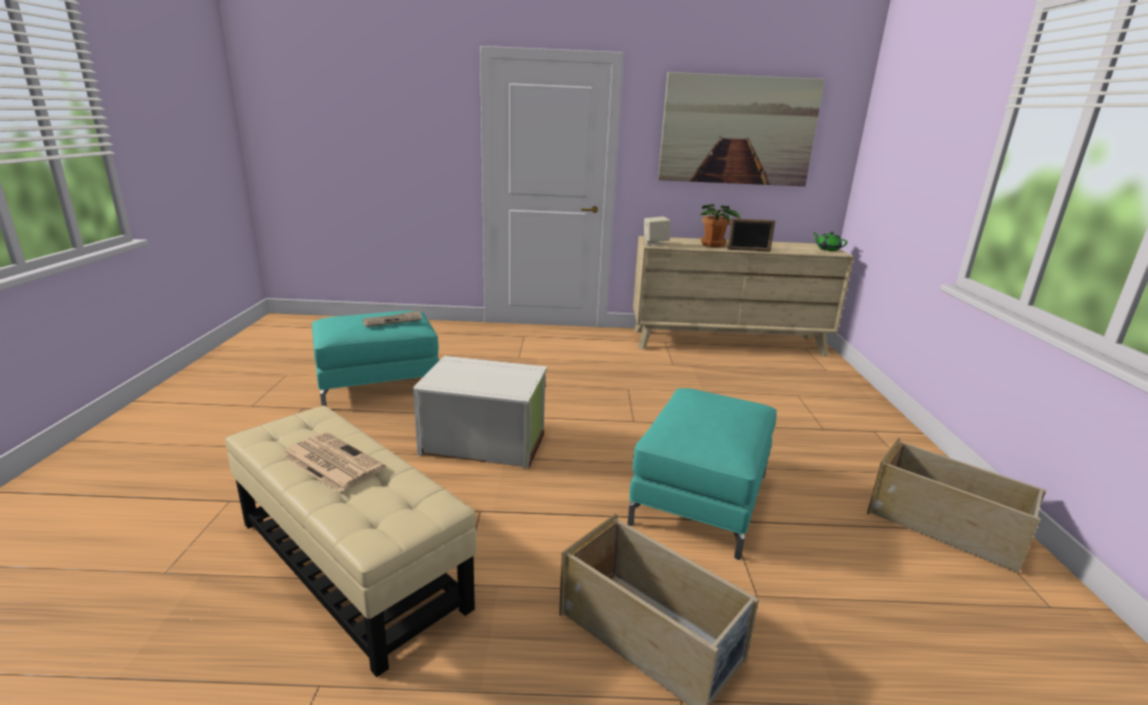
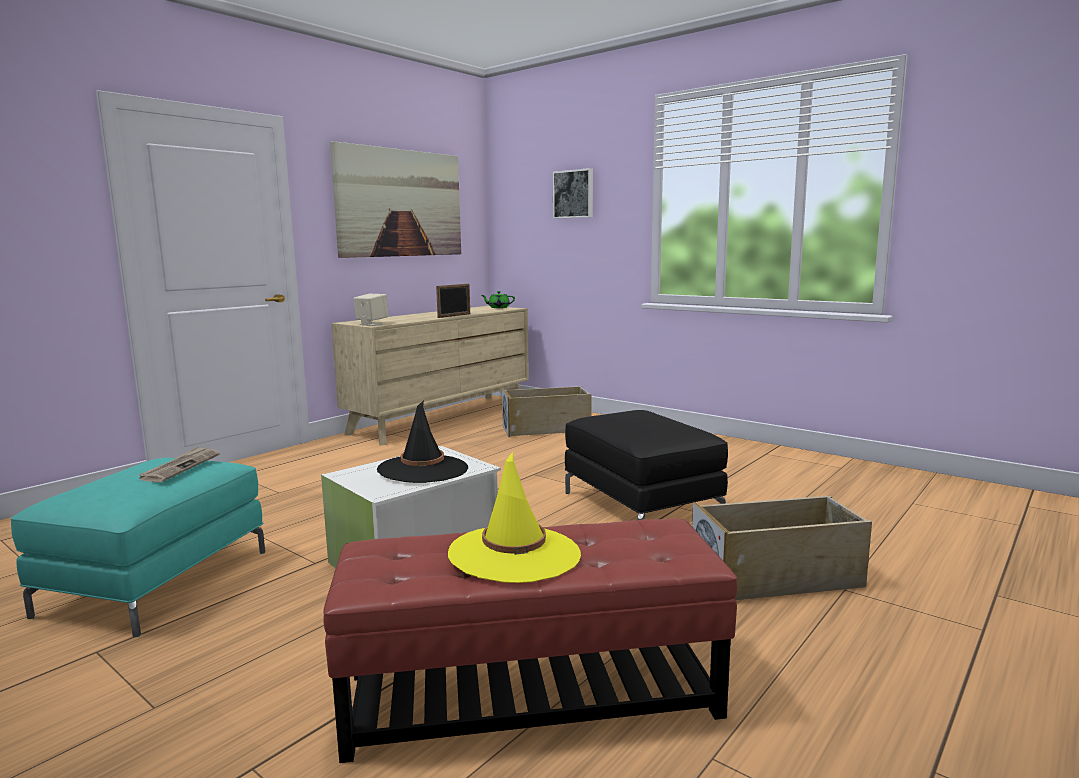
camera: 50 degrees left, 10 degrees down
beige ottoman [225,405,476,677] -> red ottoman [323,519,738,763]
newspaper [282,432,385,492] -> yellow hat [448,452,581,583]
turquoise ottoman [628,388,777,560] -> black ottoman [565,410,728,520]
potted plant [699,204,740,248] -> none
beige storage box [867,438,1046,574] -> beige storage box moved to [502,386,592,437]
none -> black hat [377,400,468,483]
none -> picture [553,168,593,219]

